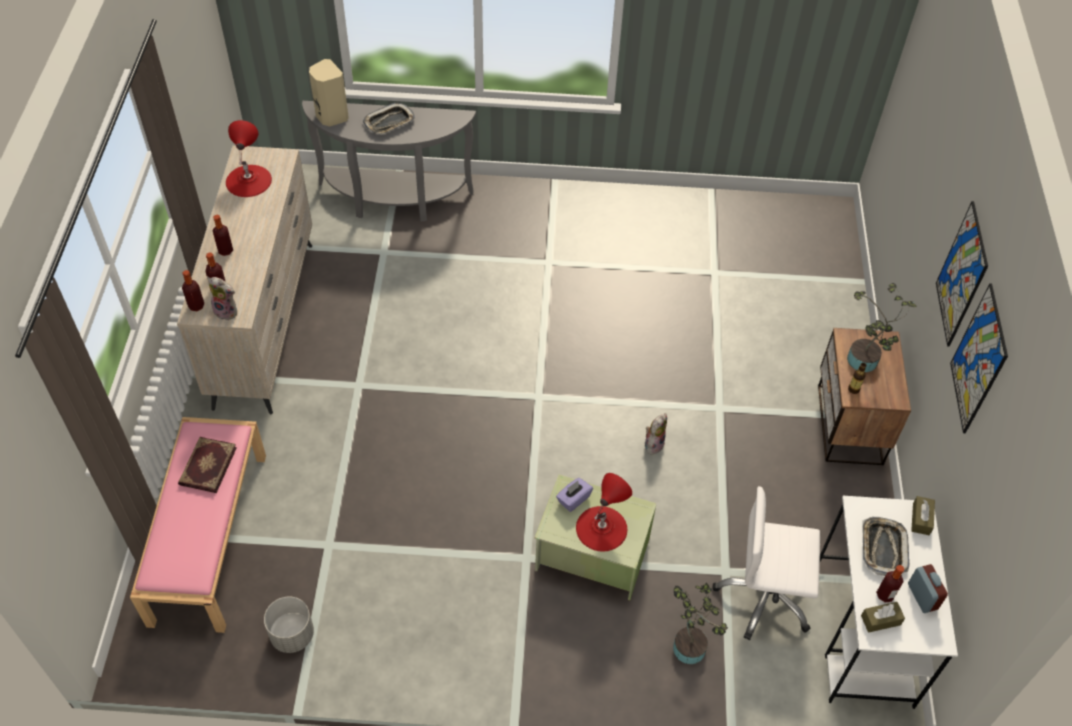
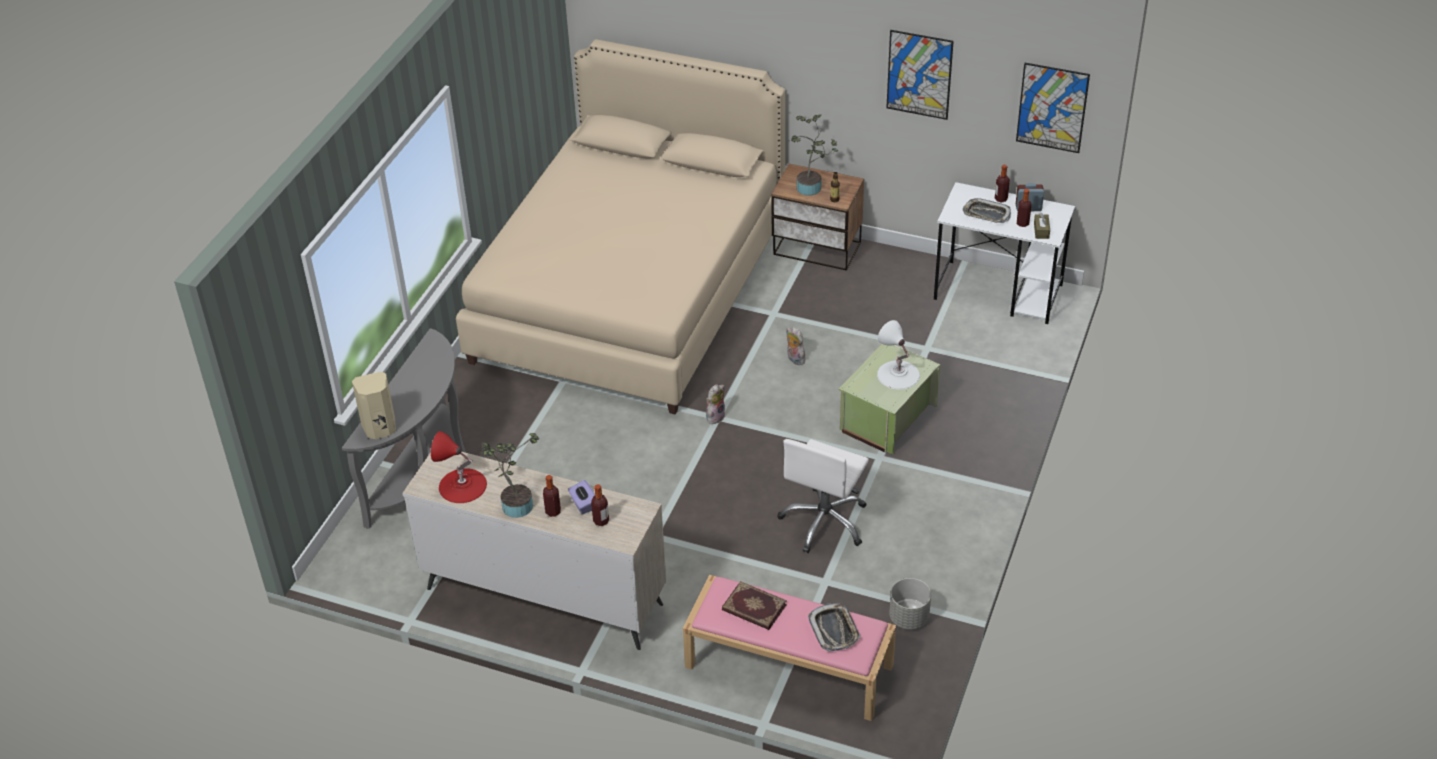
camera: 70 degrees left, 10 degrees down
bottle [182,270,204,311] -> bottle moved to [995,165,1010,203]
plush toy [209,277,237,321] -> plush toy moved to [706,384,725,424]
tray [363,103,415,135] -> tray moved to [808,603,861,652]
purple tissue box [556,478,593,512] -> purple tissue box moved to [568,480,595,514]
red table lamp [576,473,632,552] -> white table lamp [877,320,920,390]
potted plant [673,583,728,664] -> potted plant moved to [480,433,539,518]
white office chair [712,486,820,640] -> white office chair moved to [777,439,869,553]
brown tissue box [911,496,935,535] -> none
picture [936,201,988,347] -> picture moved to [1016,63,1090,153]
none -> beige bed [456,39,785,415]

